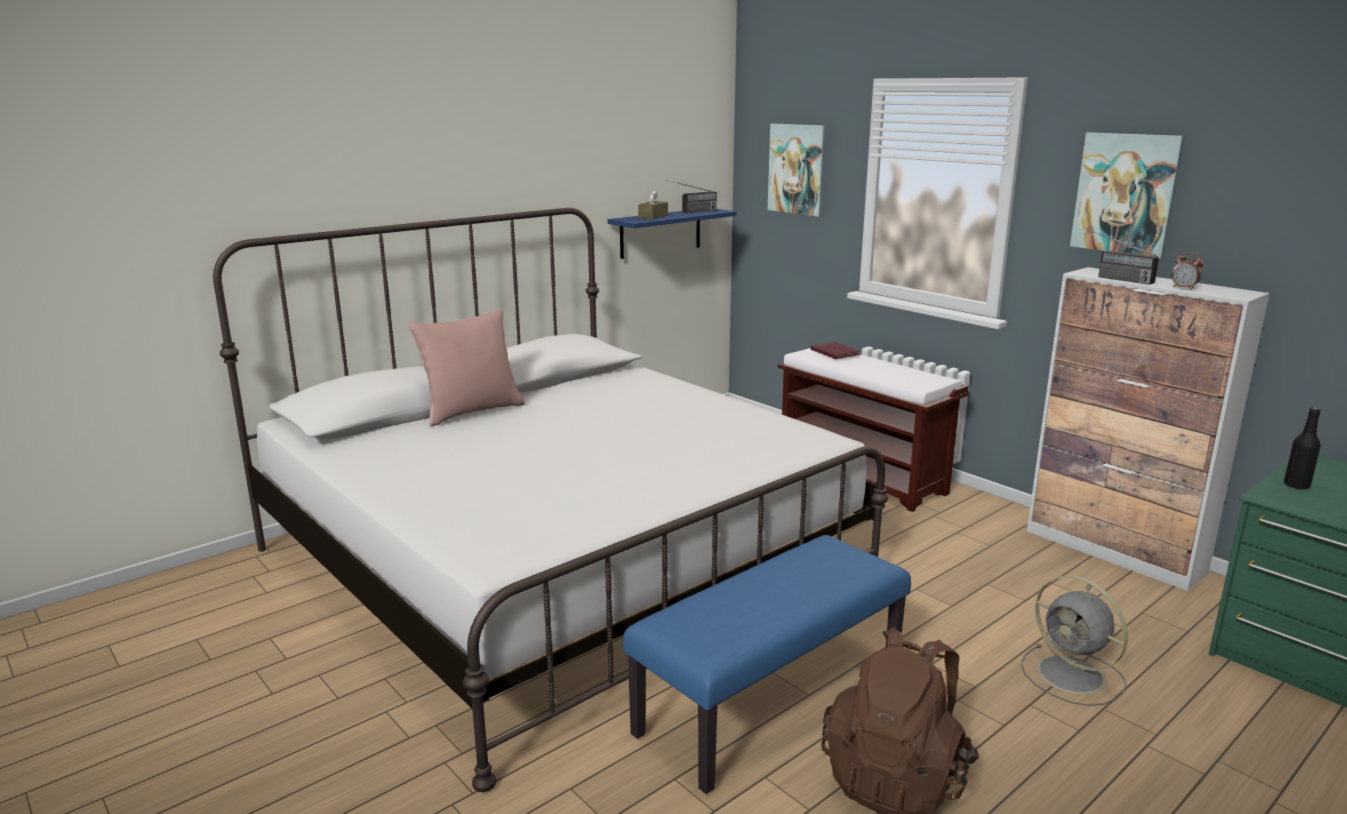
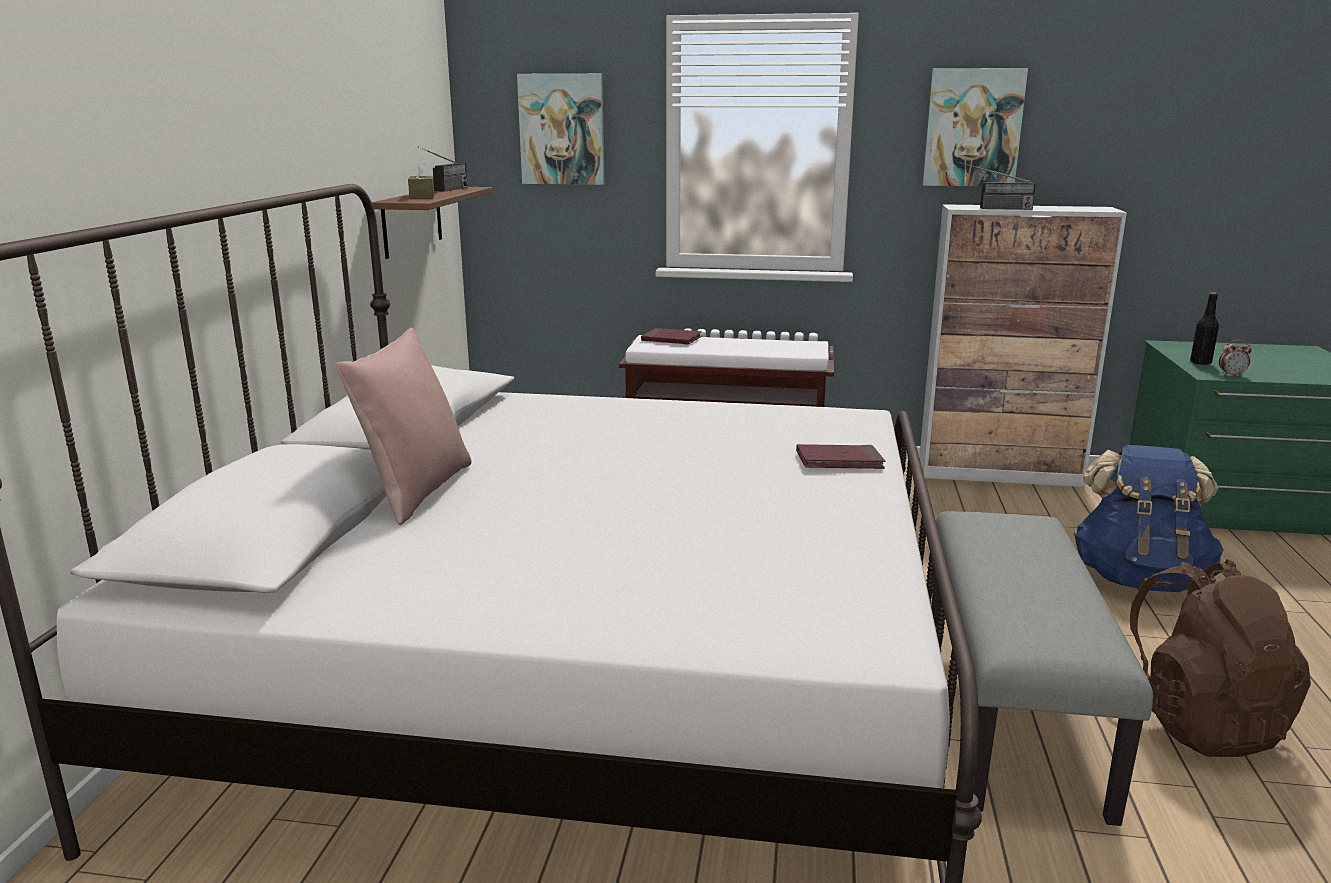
camera: 40 degrees left, 0 degrees up
blue shelf [608,209,737,259] -> brown shelf [372,187,492,259]
blue bench [623,535,911,794] -> grey bench [931,511,1153,826]
grey fan [1021,575,1128,706] -> blue backpack [1073,445,1224,592]
alarm clock [1171,252,1204,290] -> alarm clock moved to [1219,340,1252,377]
none -> red book [796,444,886,469]

